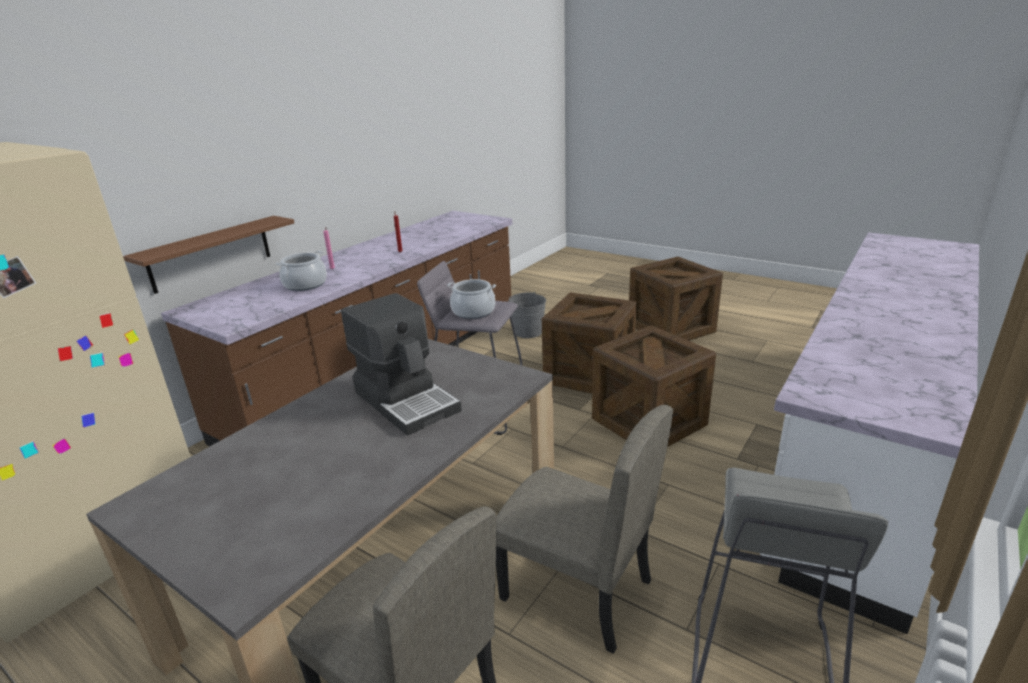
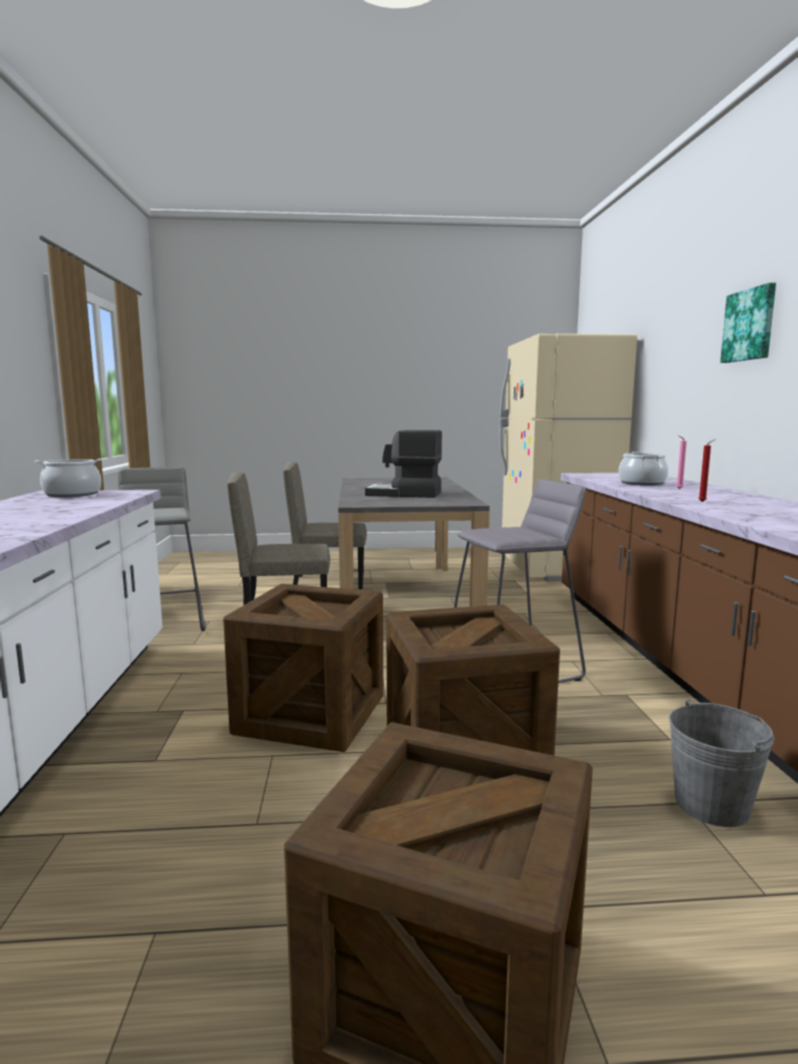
camera: 140 degrees right, 15 degrees down
brown shelf [123,216,294,294] -> none
cooking pot [447,279,496,319] -> cooking pot moved to [35,459,102,497]
none -> picture [720,283,776,363]

